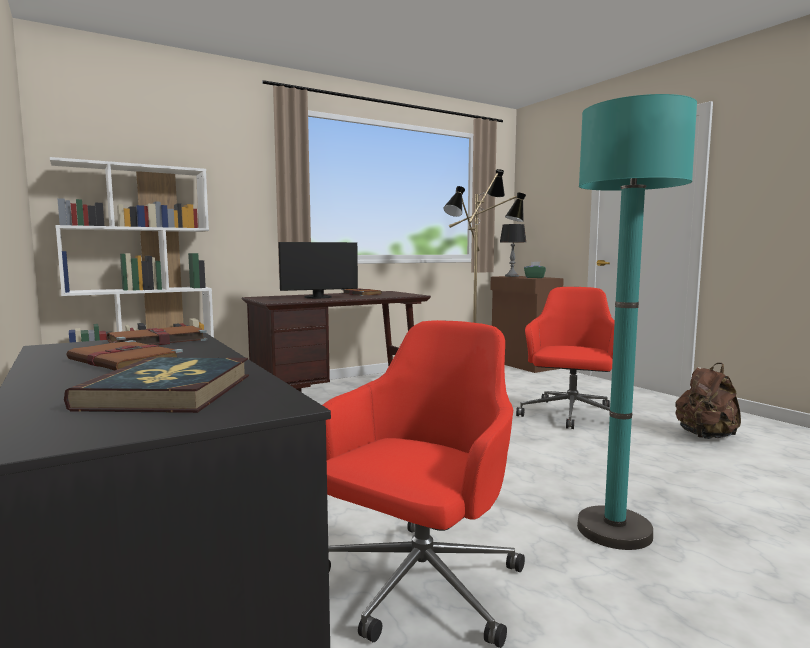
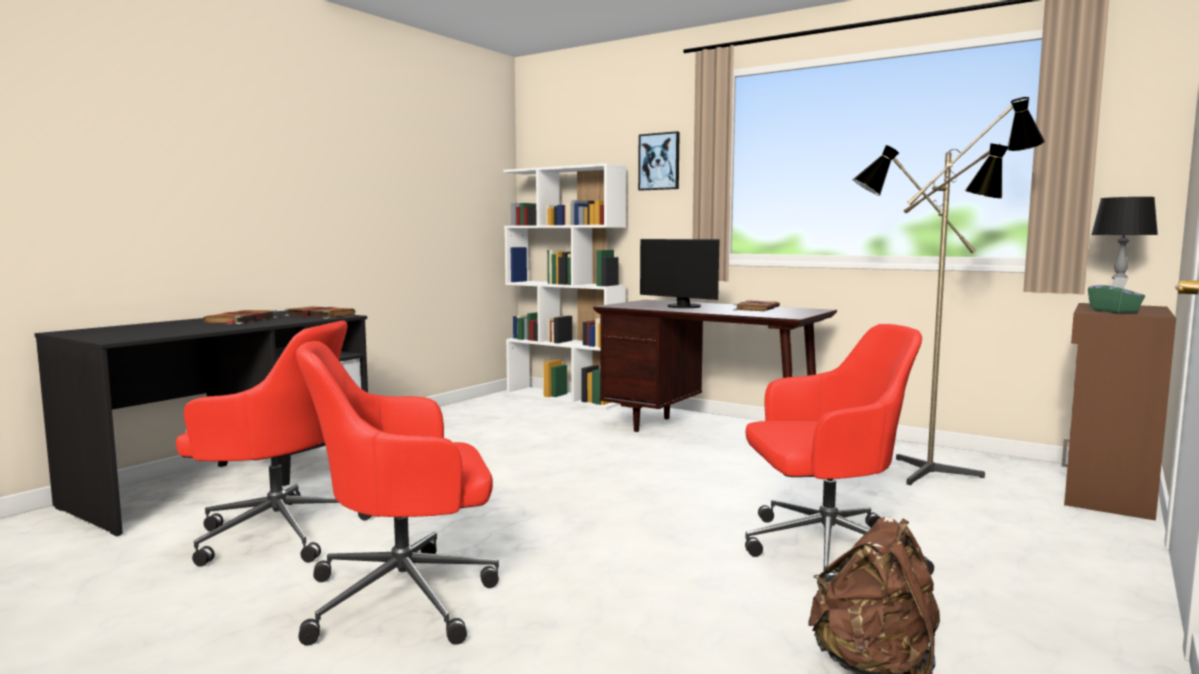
camera: 65 degrees right, 0 degrees up
book [64,357,249,413] -> none
turquoise floor lamp [577,94,697,550] -> red office chair [296,341,499,645]
none -> picture [638,131,680,191]

